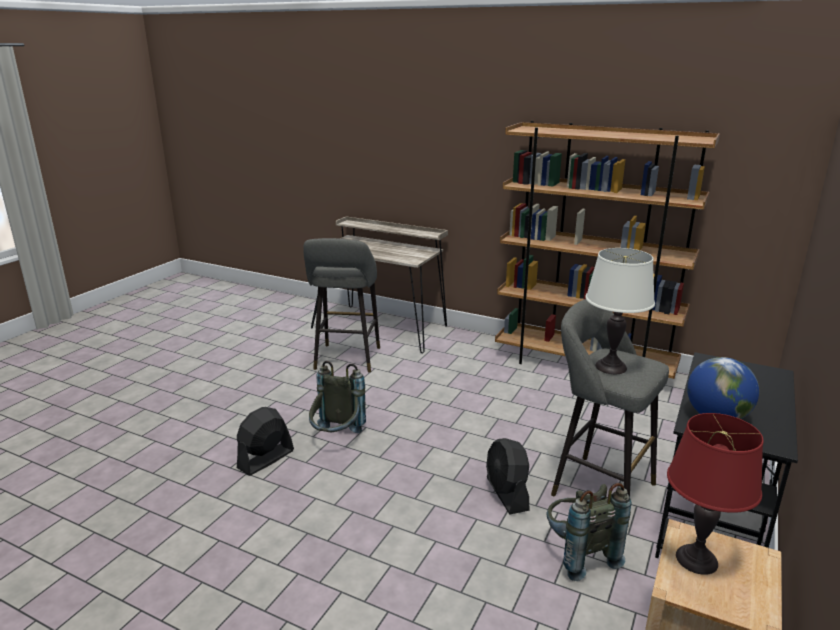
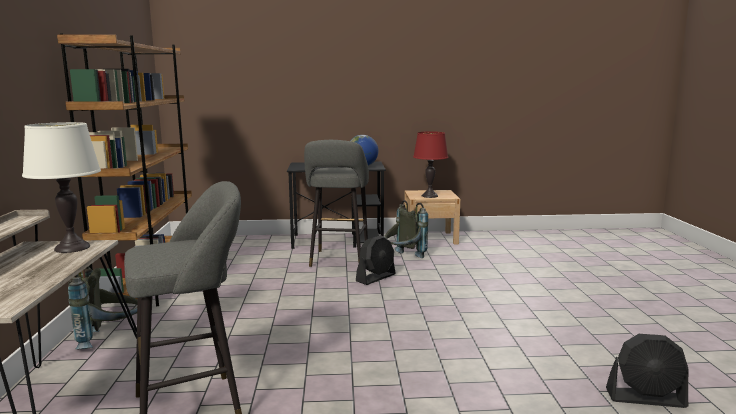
camera: 120 degrees left, 10 degrees down
black fan [237,407,294,476] -> black fan moved to [606,334,688,408]
grey backpack [309,361,366,433] -> grey backpack moved to [68,266,137,350]
white table lamp [585,248,655,374] -> white table lamp moved to [22,122,101,253]

